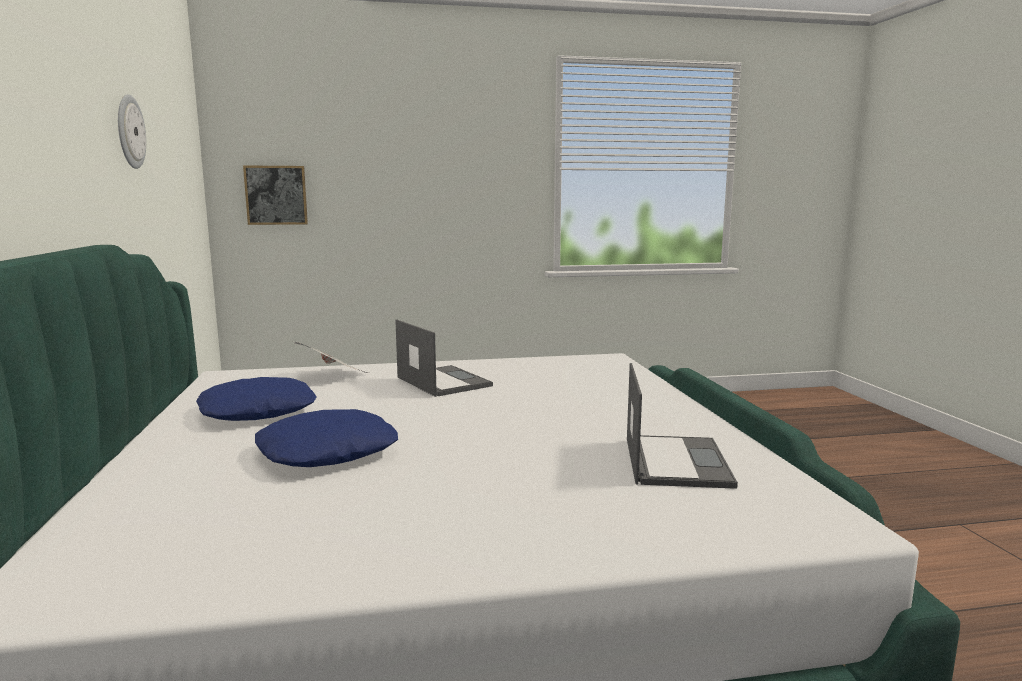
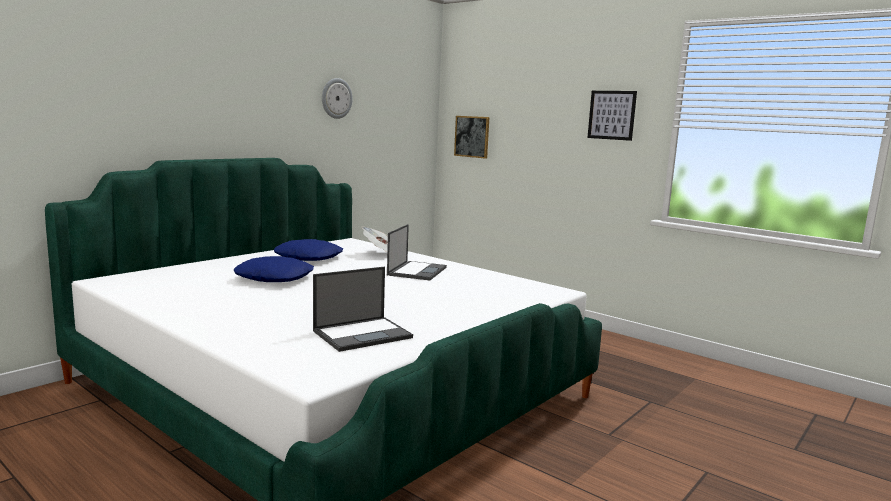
camera: 50 degrees right, 0 degrees up
none -> picture [587,91,637,141]

